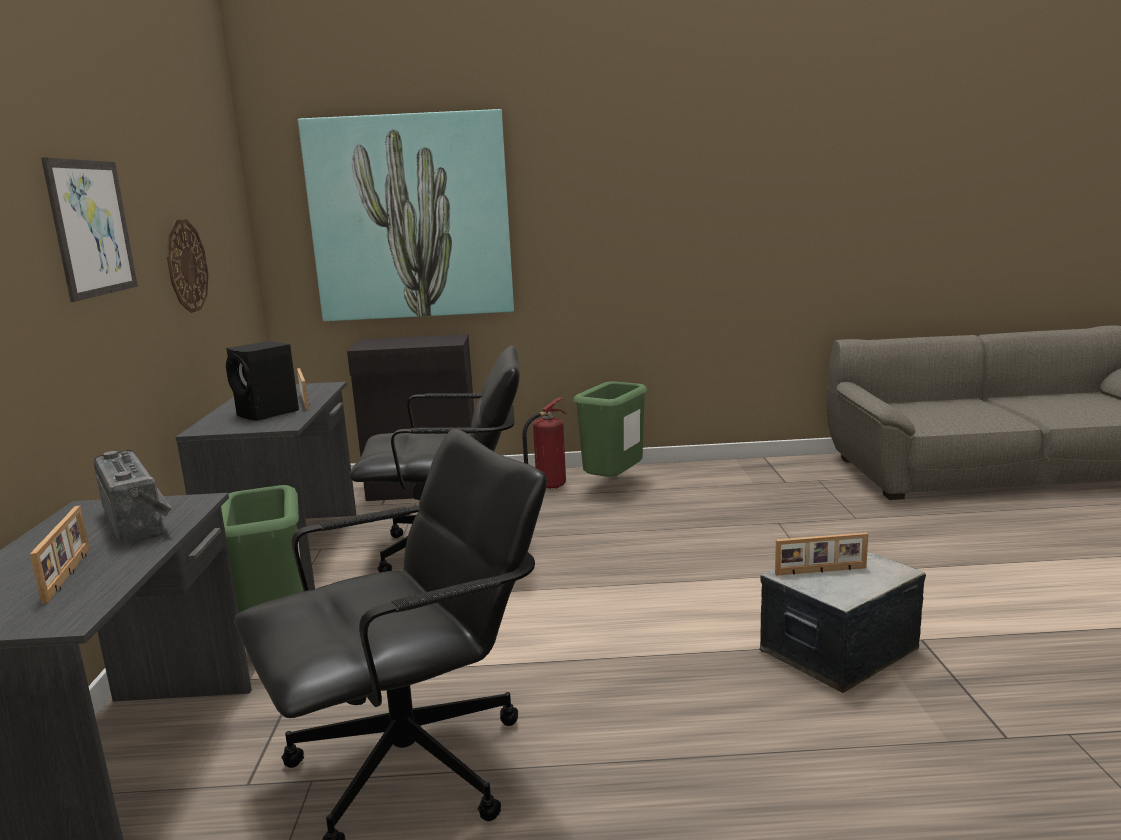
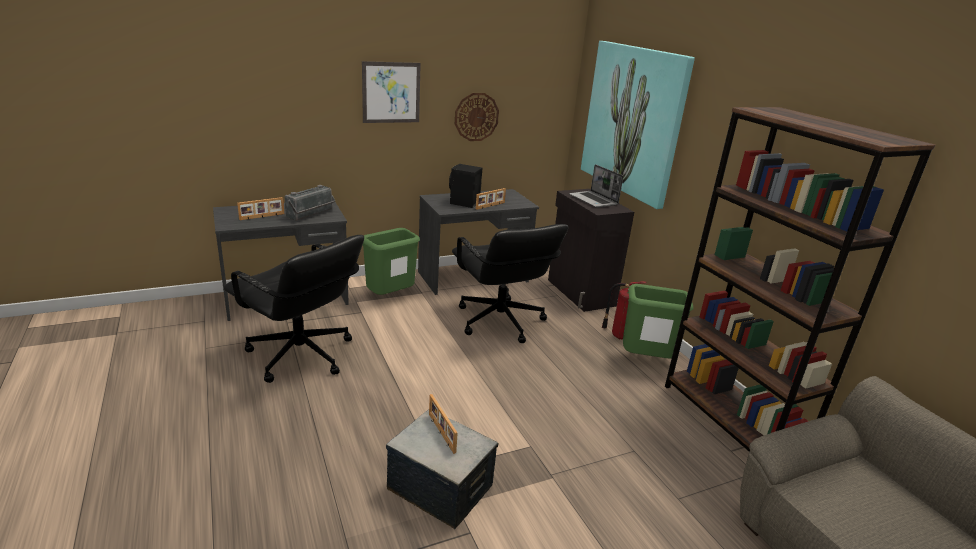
camera: 65 degrees right, 10 degrees up
none -> laptop [569,164,623,208]
none -> brown bookcase [665,107,936,451]

